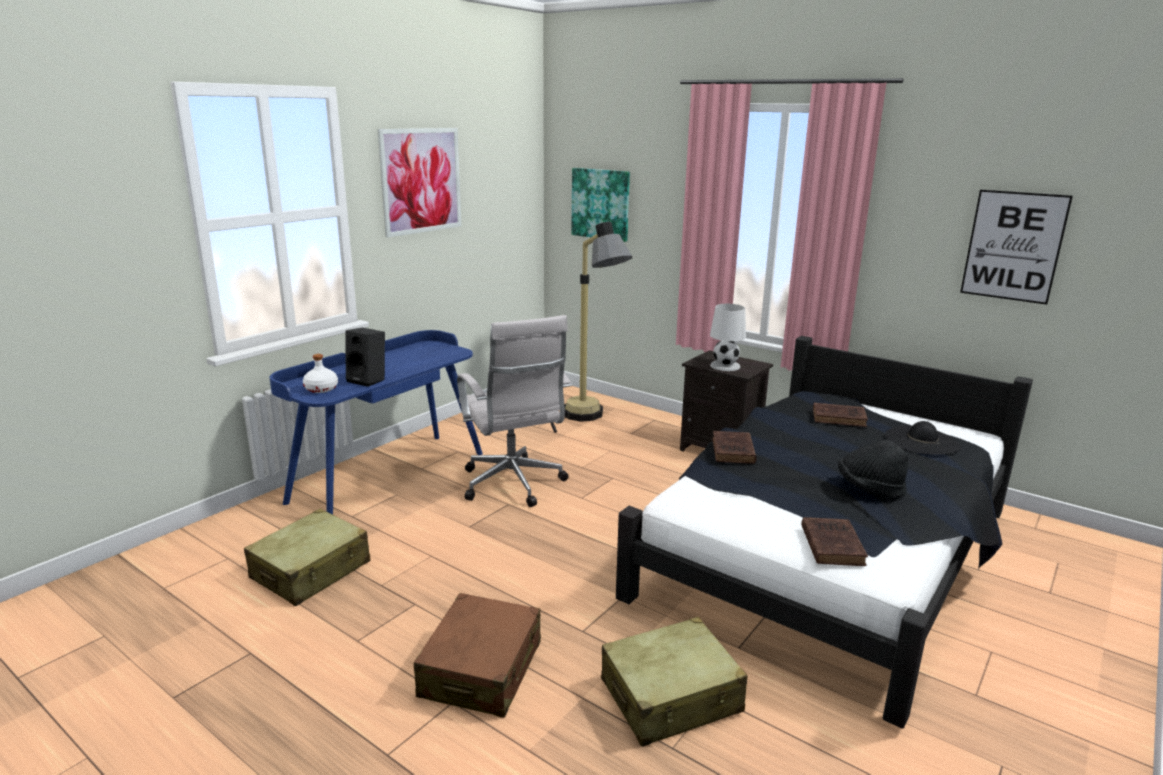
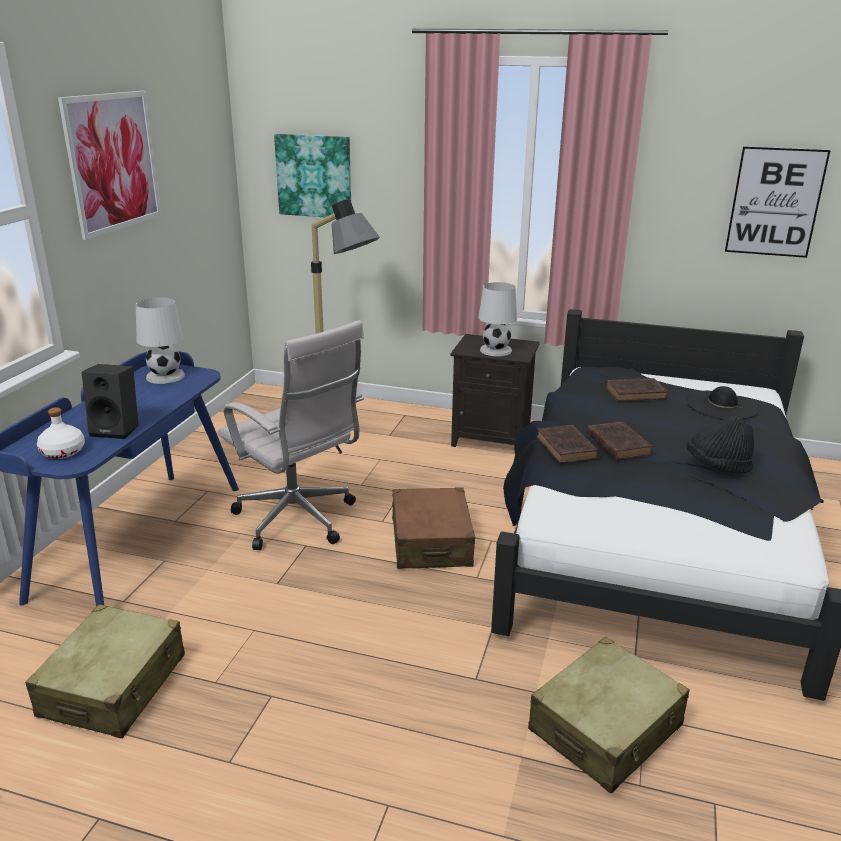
camera: 20 degrees left, 5 degrees up
brown suitcase [414,593,541,718] -> brown suitcase moved to [392,487,475,569]
brown book [801,517,868,566] -> brown book moved to [587,421,653,460]
none -> white table lamp [136,297,185,384]

